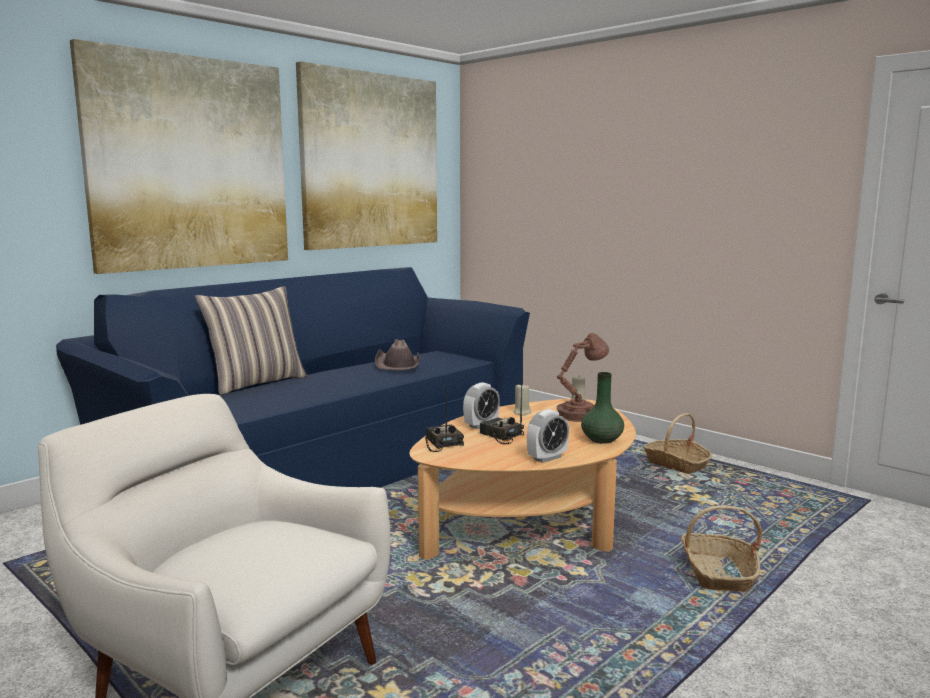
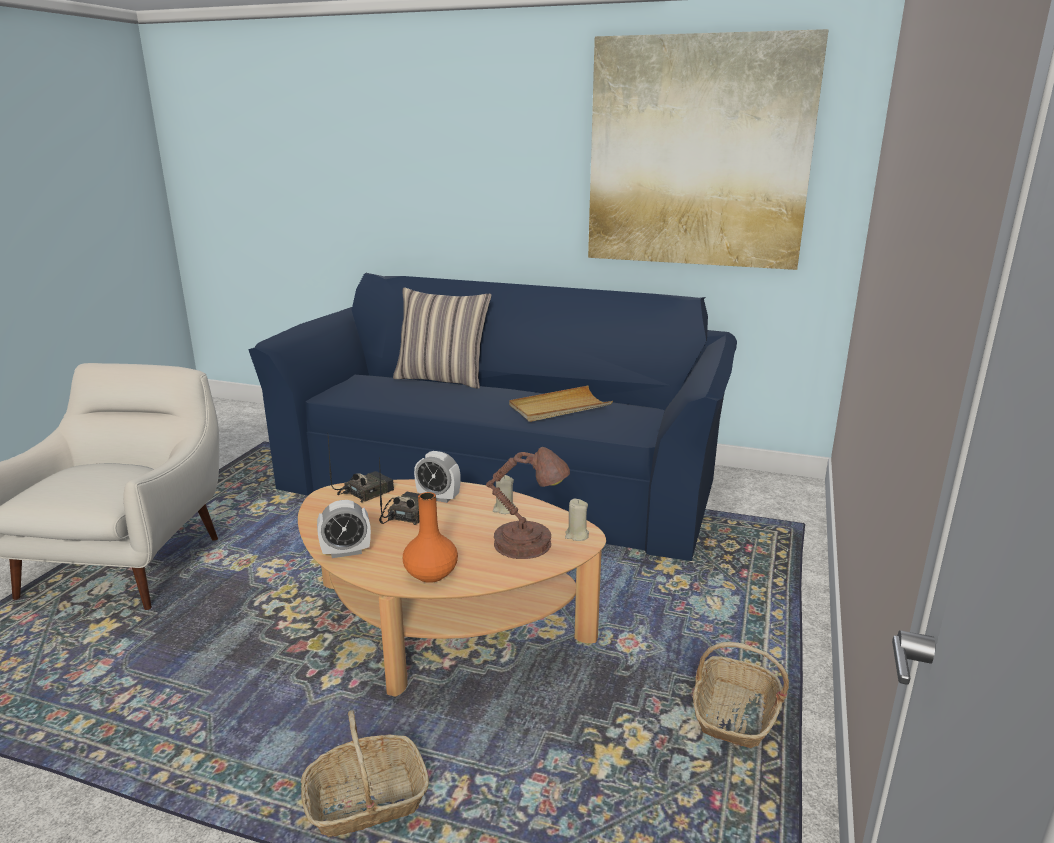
camera: 65 degrees right, 10 degrees up
picture [70,39,288,274] -> none
brown hat [375,339,420,370] -> beige tray [509,386,613,422]
alarm clock [527,409,569,463] -> alarm clock turned 45 degrees counterclockwise [317,500,371,558]
green vase [581,372,624,444] -> orange vase [403,492,458,583]

